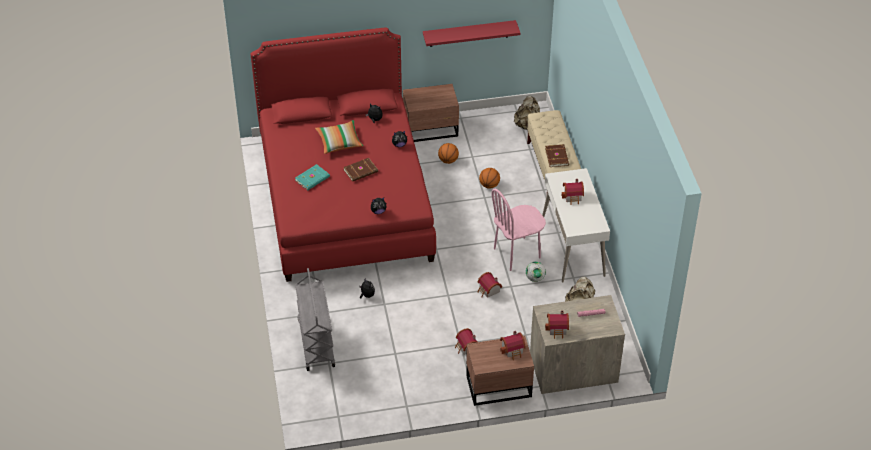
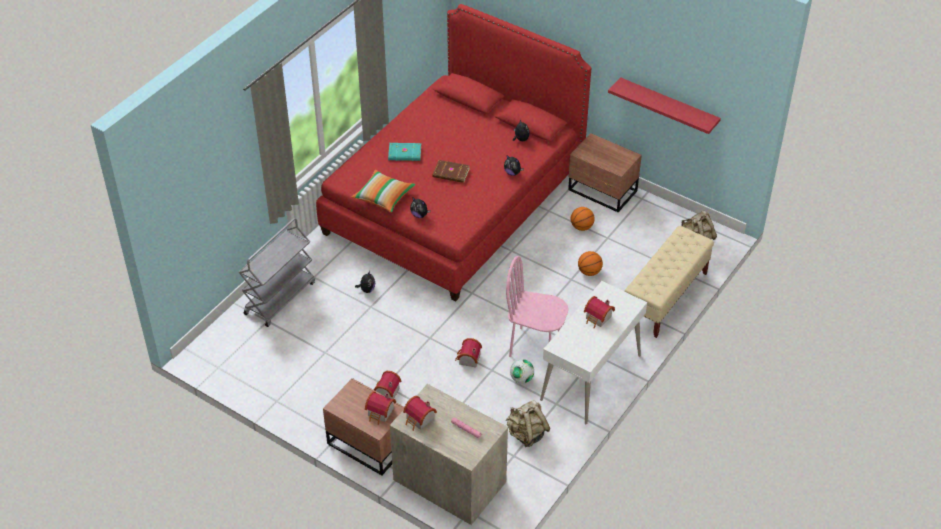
camera: 45 degrees right, 0 degrees up
pillow [315,120,363,154] -> pillow moved to [352,170,416,213]
brown book [545,144,569,167] -> none

